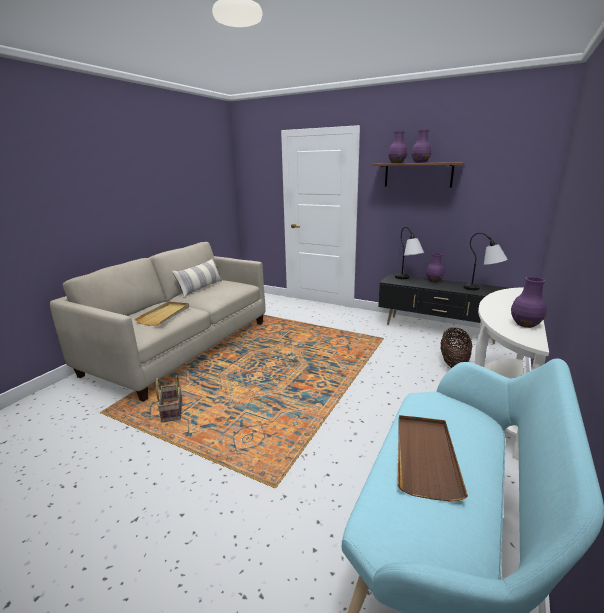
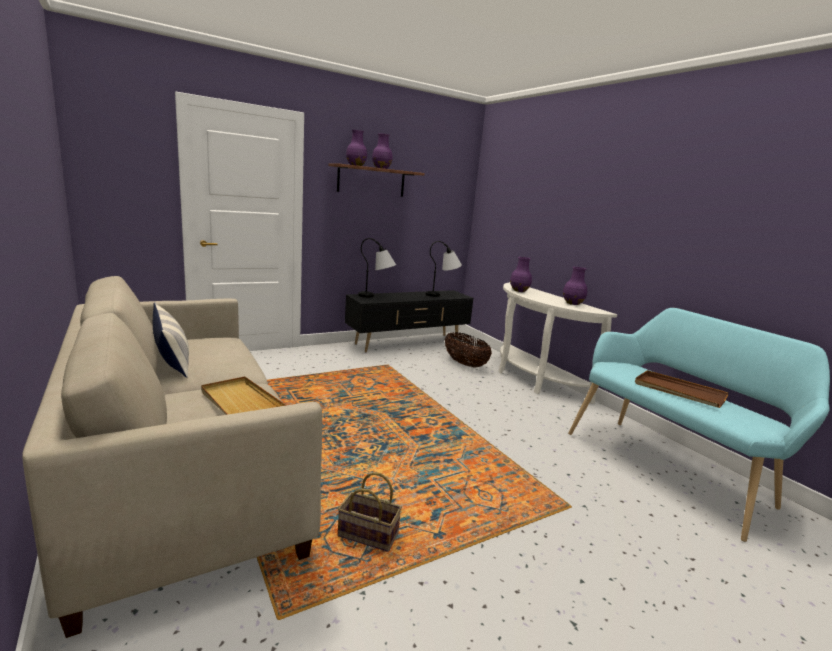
camera: 60 degrees left, 5 degrees down
purple vase [426,253,444,282] -> purple vase moved to [510,257,532,292]

